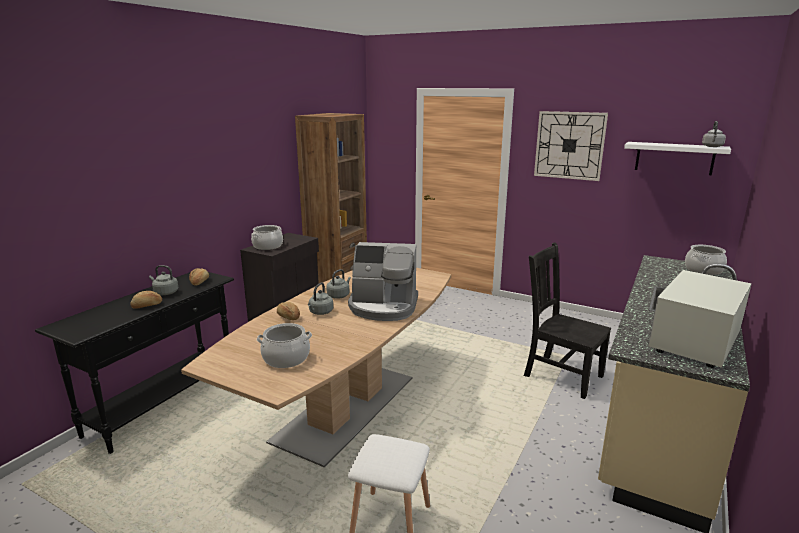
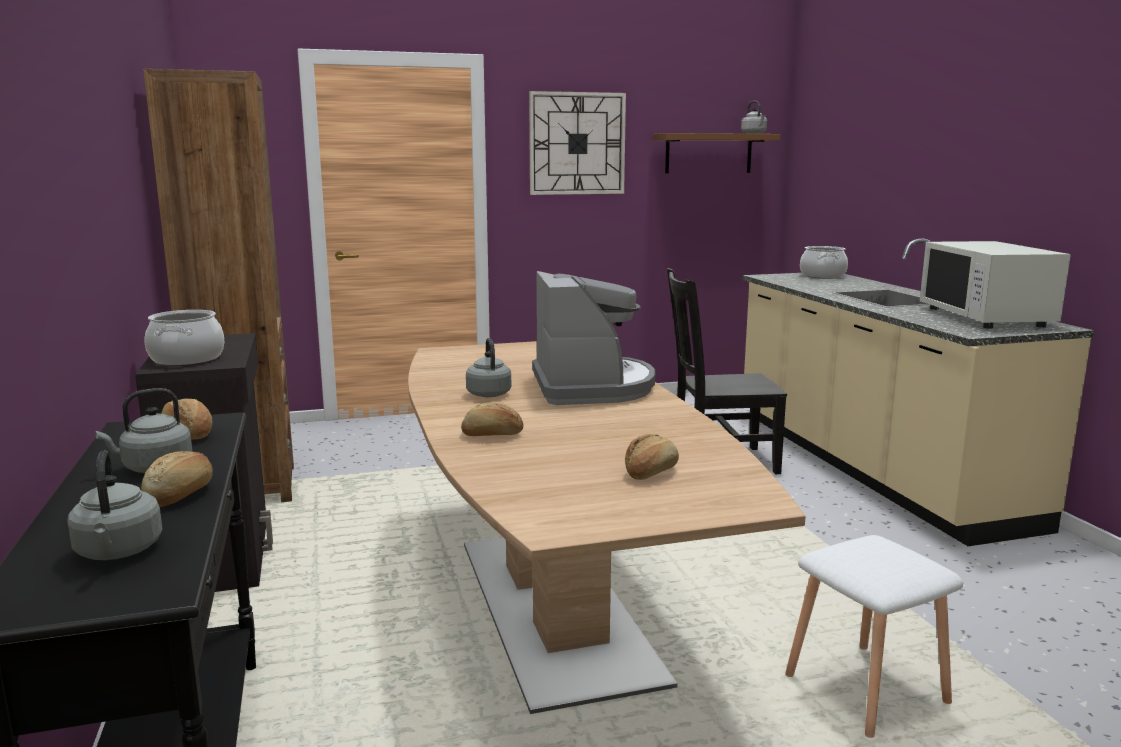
camera: 45 degrees left, 5 degrees down
cooking pot [257,323,312,368] -> bread [625,434,679,480]
grey kettle [308,283,333,315] -> grey kettle moved to [67,451,162,560]
coffee machine [348,242,418,321] -> coffee machine turned 60 degrees counterclockwise [532,271,655,405]
white shelf [624,142,731,175] -> brown shelf [653,133,781,173]

